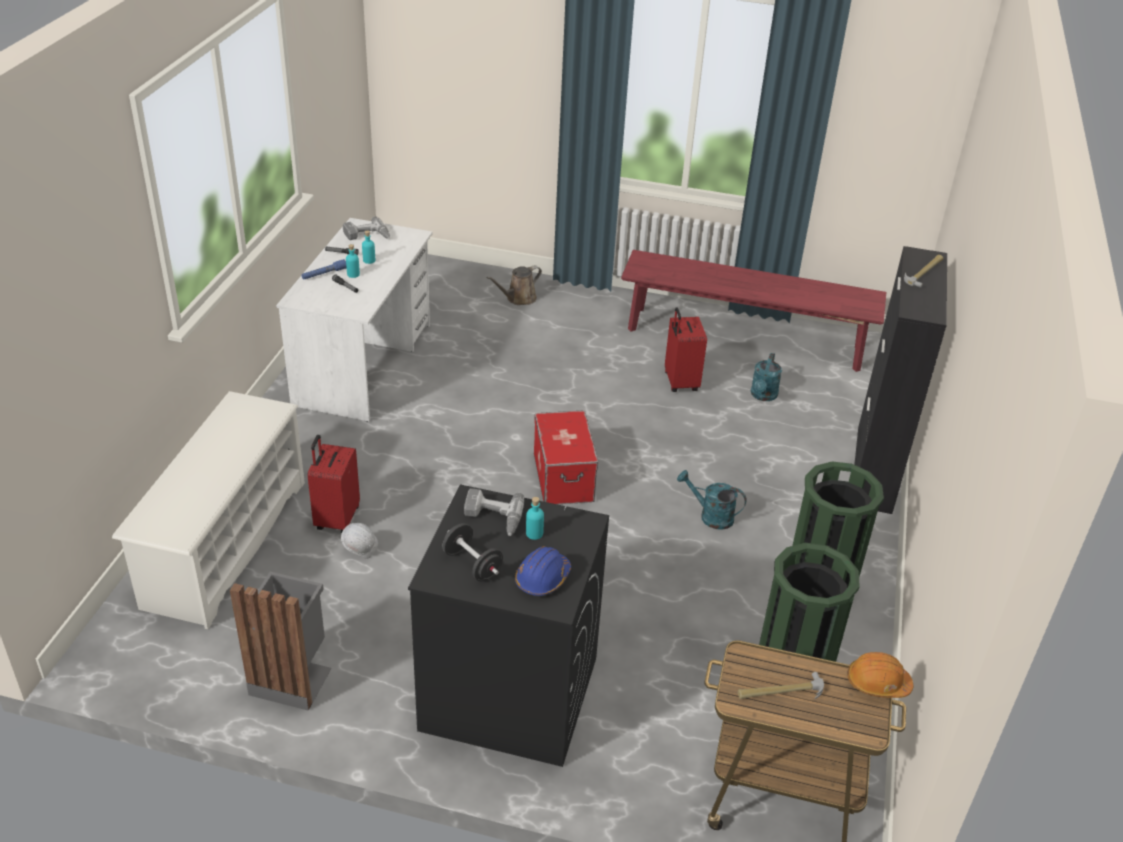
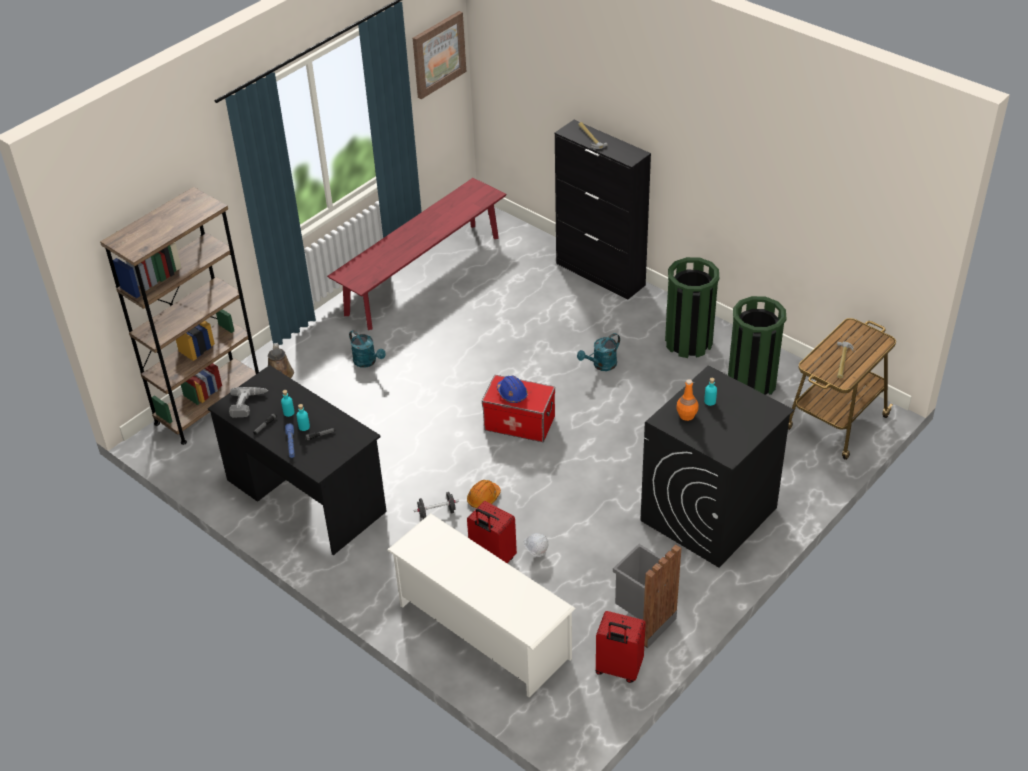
camera: 60 degrees left, 5 degrees up
white desk [276,218,432,422] -> black desk [208,365,387,555]
black dumbbell [442,523,503,581] -> black dumbbell moved to [414,492,459,519]
power drill [464,488,524,536] -> orange bottle [676,379,698,421]
blue hard hat [515,546,571,596] -> blue hard hat moved to [497,375,528,403]
red suitcase [665,307,707,392] -> red suitcase moved to [596,611,646,683]
turquoise watering can [751,353,782,401] -> turquoise watering can moved to [349,330,386,368]
orange hard hat [848,652,913,698] -> orange hard hat moved to [467,480,501,508]
none -> brown bookcase [100,187,259,445]
none -> picture [413,11,466,99]

